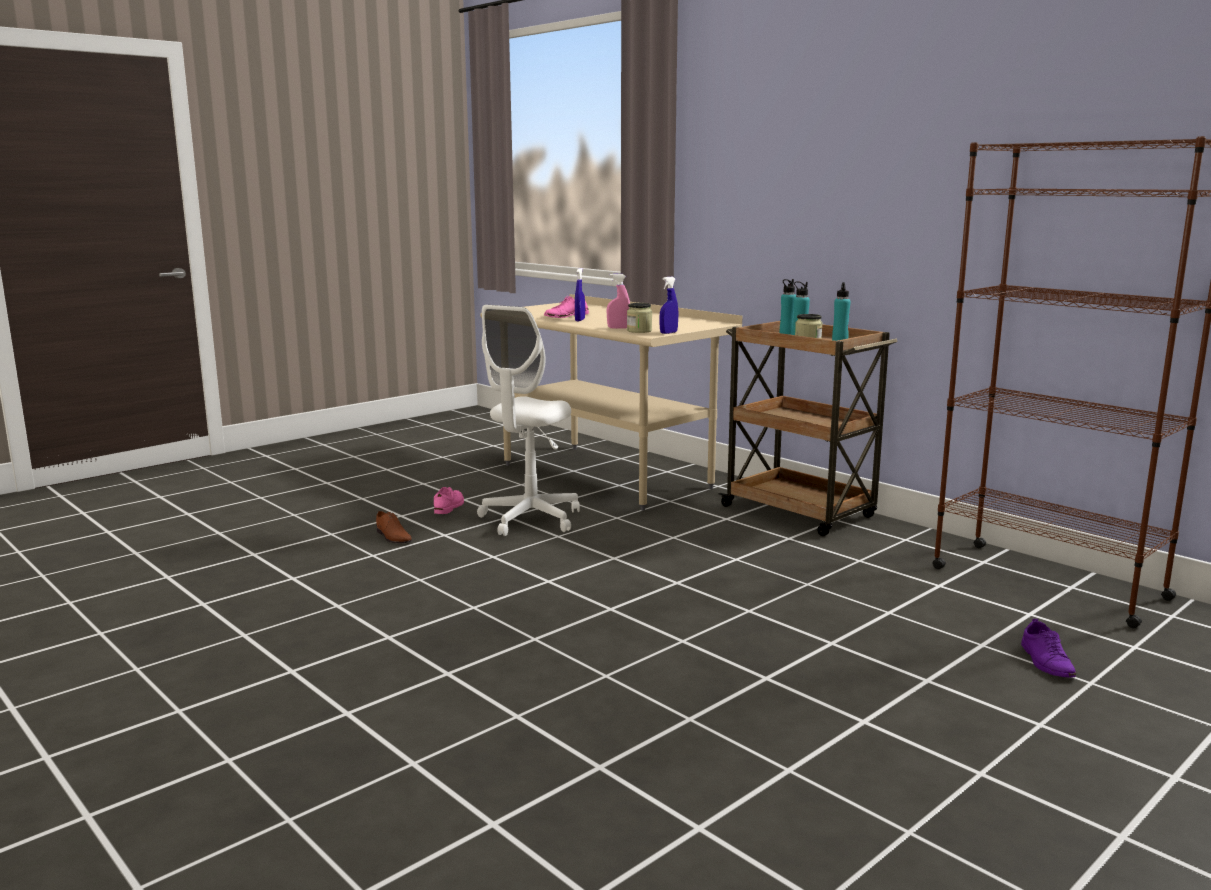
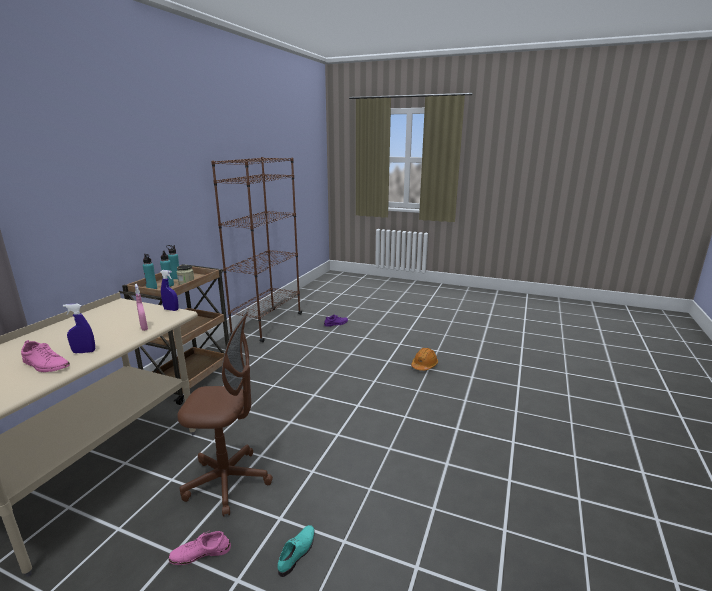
camera: 115 degrees left, 5 degrees up
brown shoe [376,511,412,543] -> turquoise shoe [277,525,315,577]
white office chair [477,305,580,536] -> brown office chair [177,312,273,517]
jar [627,303,652,333] -> none
none -> orange hard hat [411,348,438,371]

